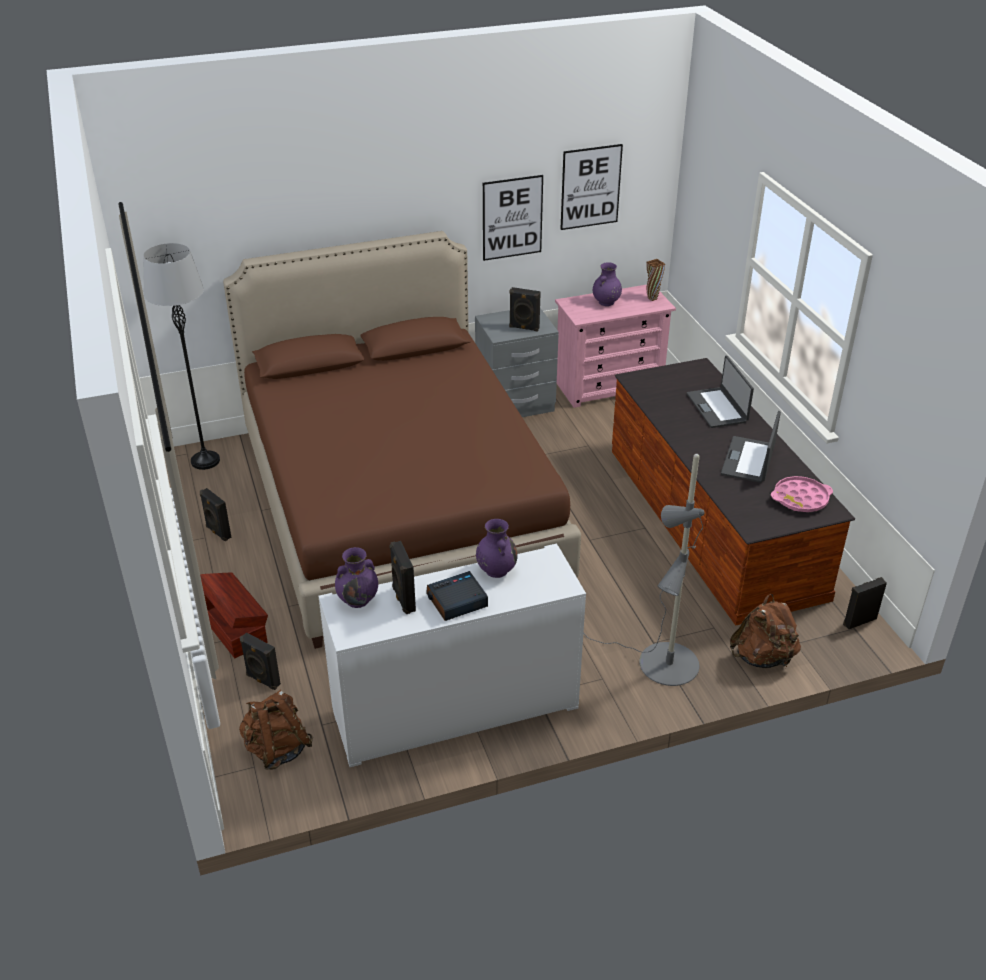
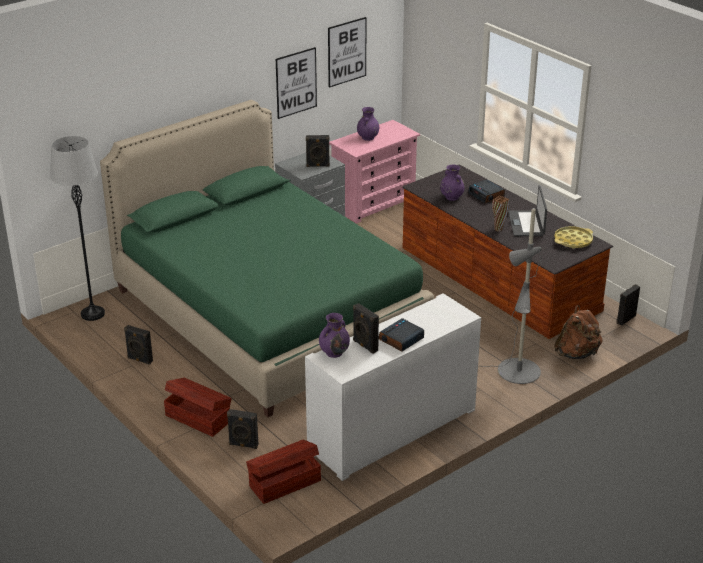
camera: 20 degrees left, 5 degrees down
brown bed [223,231,581,649] -> green bed [100,100,434,417]
brown backpack [239,690,313,770] -> brown storage box [246,440,321,504]
purple vase [476,519,518,578] -> purple vase moved to [440,165,465,201]
brown vase [646,259,665,301] -> brown vase moved to [492,196,509,232]
laptop [687,356,754,428] -> alarm clock [468,179,505,204]
pink tray [771,476,833,512] -> yellow tray [554,226,593,249]

